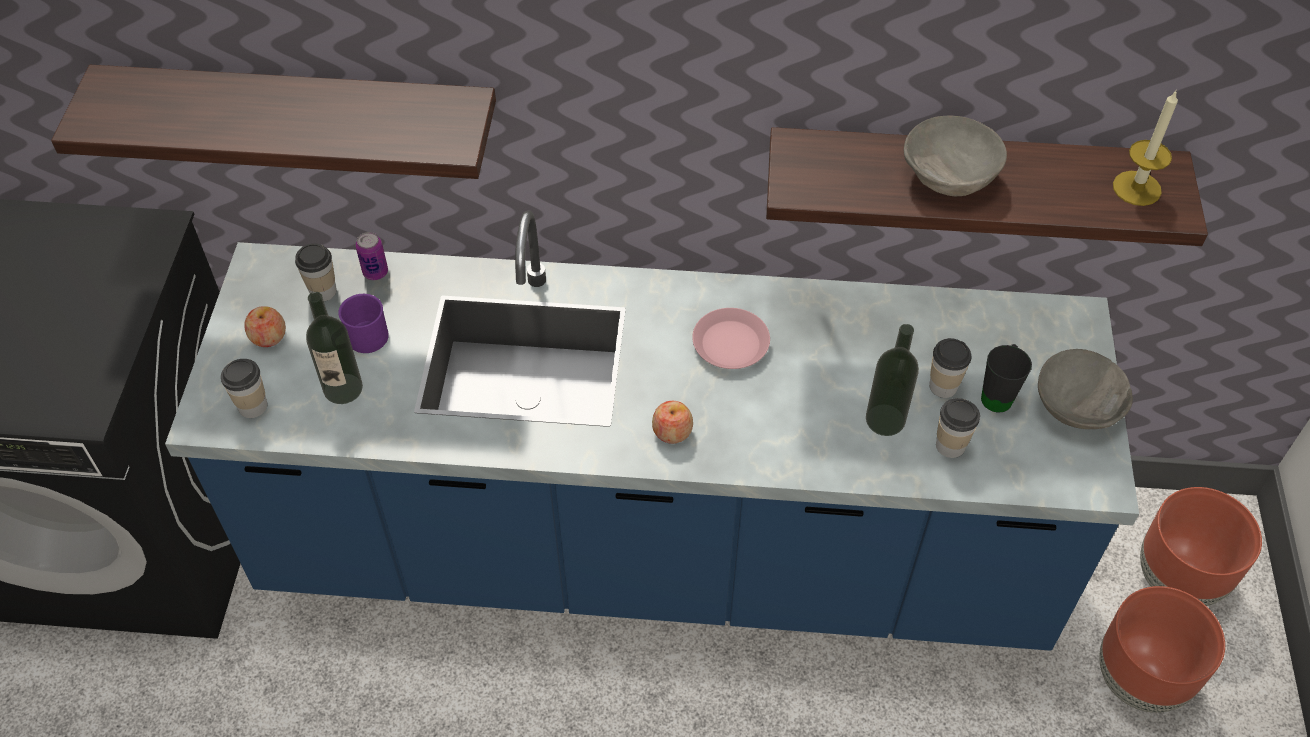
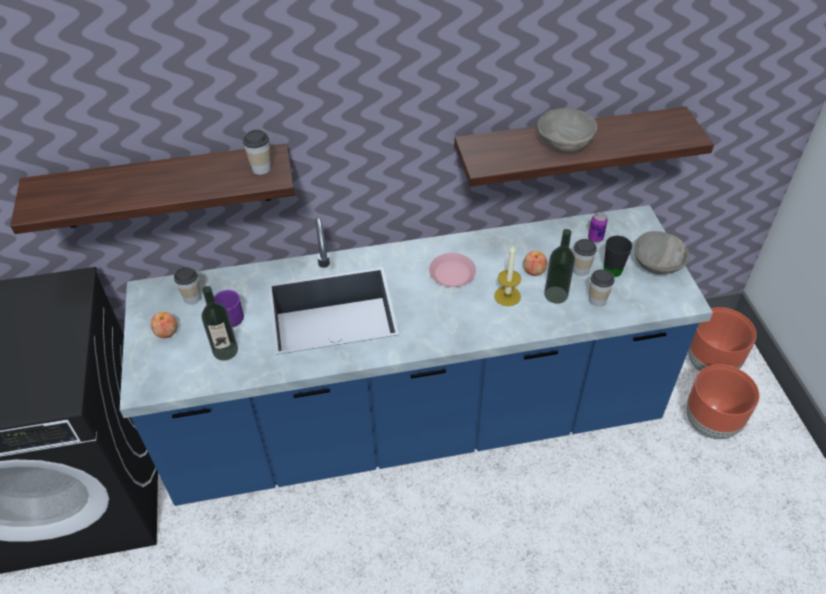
camera: 15 degrees left, 5 degrees down
cup [221,359,268,418] -> cup moved to [243,130,271,175]
can [356,232,388,280] -> can moved to [588,212,608,242]
apple [652,401,693,444] -> apple moved to [523,251,547,276]
candle [1113,90,1178,206] -> candle moved to [494,246,521,306]

